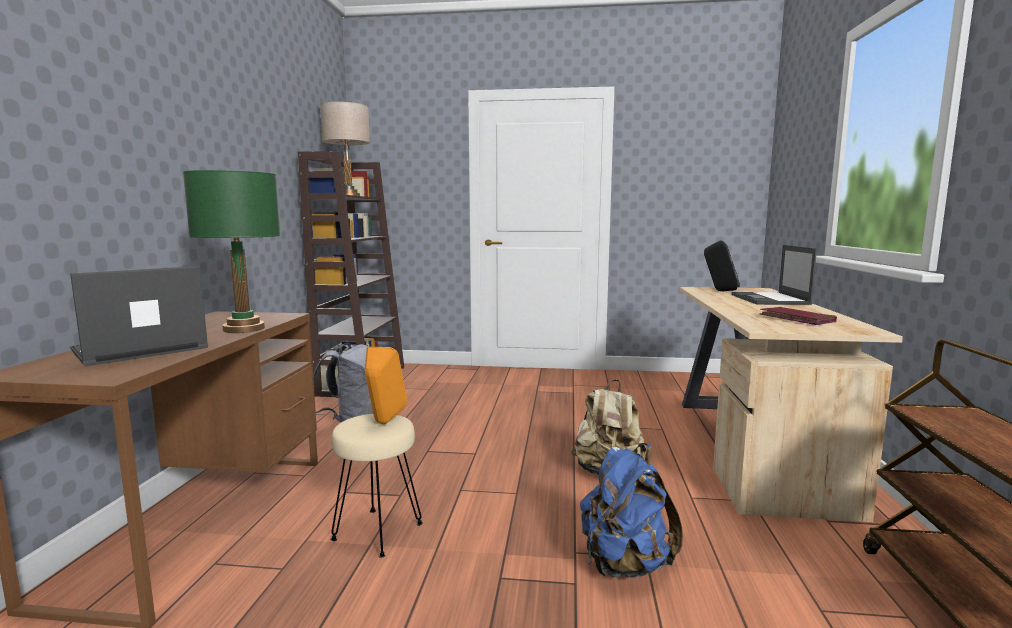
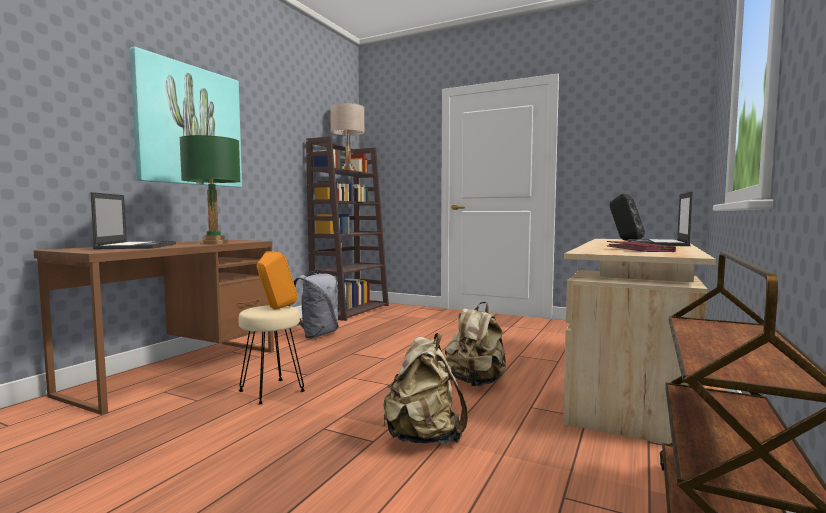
camera: 20 degrees right, 5 degrees down
laptop [70,266,208,366] -> laptop turned 105 degrees clockwise [91,192,176,249]
blue backpack [580,443,683,578] -> beige backpack [383,333,468,444]
none -> picture [130,47,242,187]

